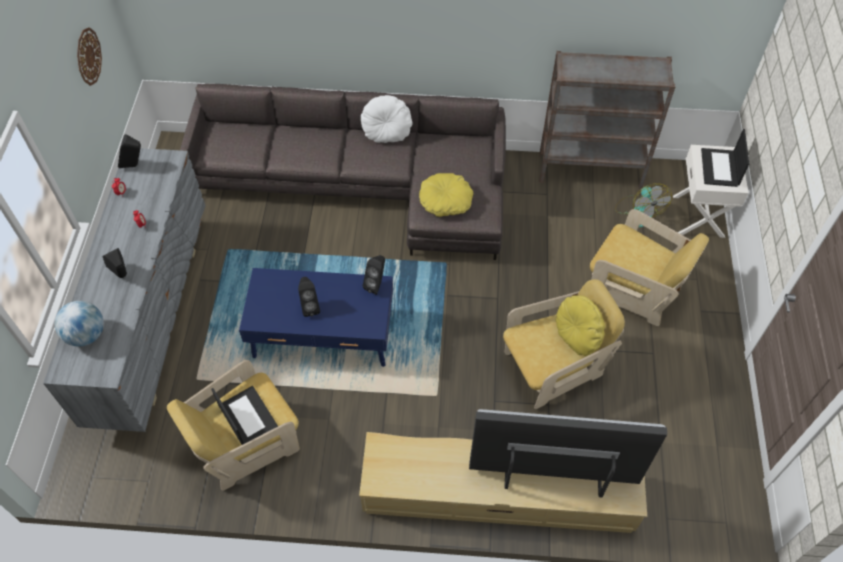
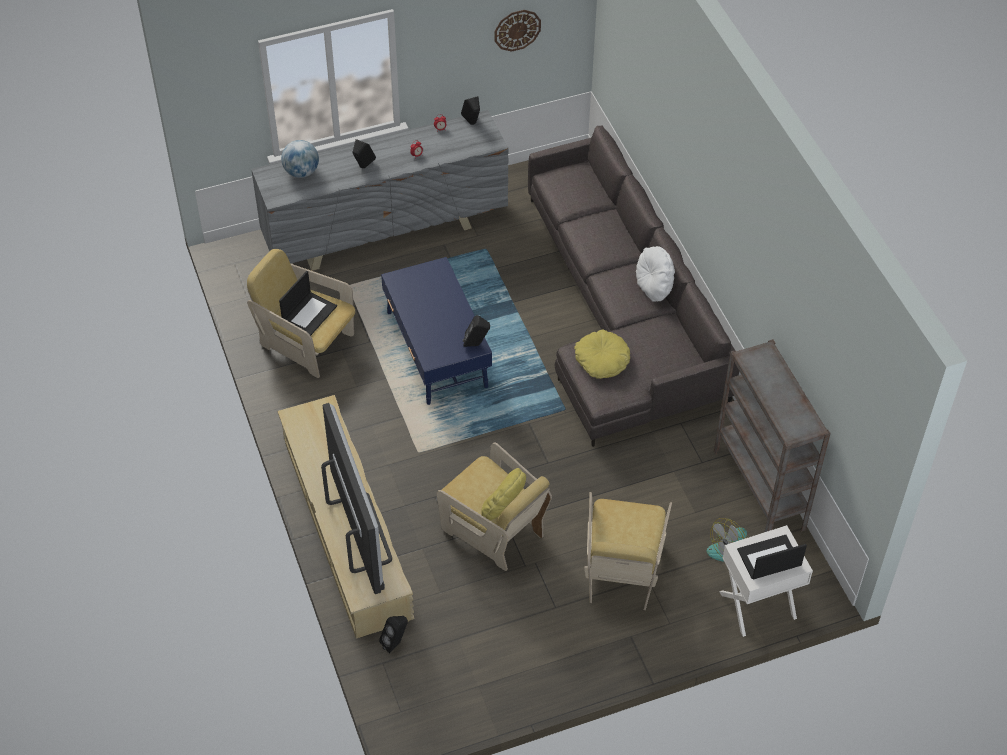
camera: 65 degrees right, 5 degrees down
black speaker [298,277,320,317] -> black speaker moved to [379,616,408,654]

